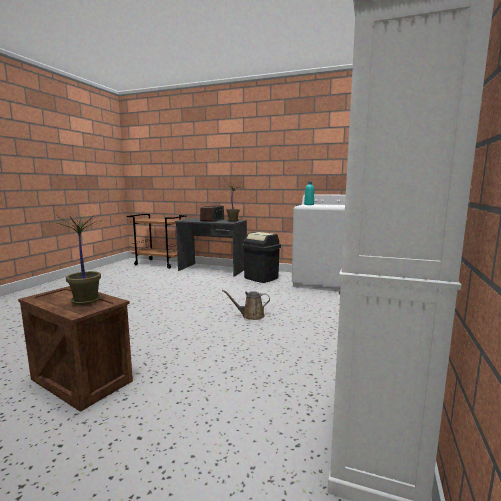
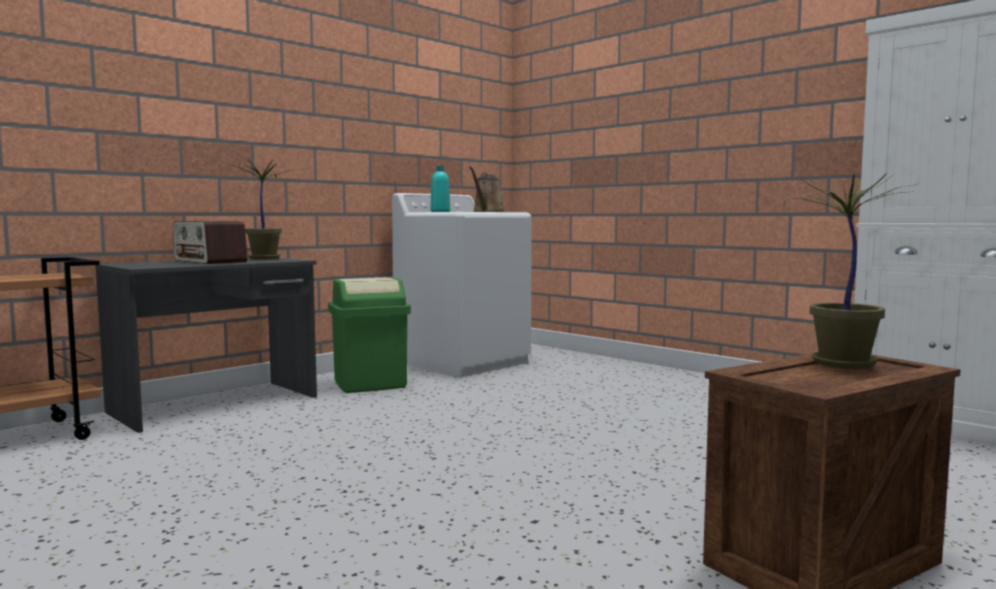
camera: 65 degrees left, 5 degrees down
brown watering can [222,290,270,320] -> brown watering can moved to [469,167,504,212]
black trash can [242,232,281,283] -> green trash can [328,277,411,393]

